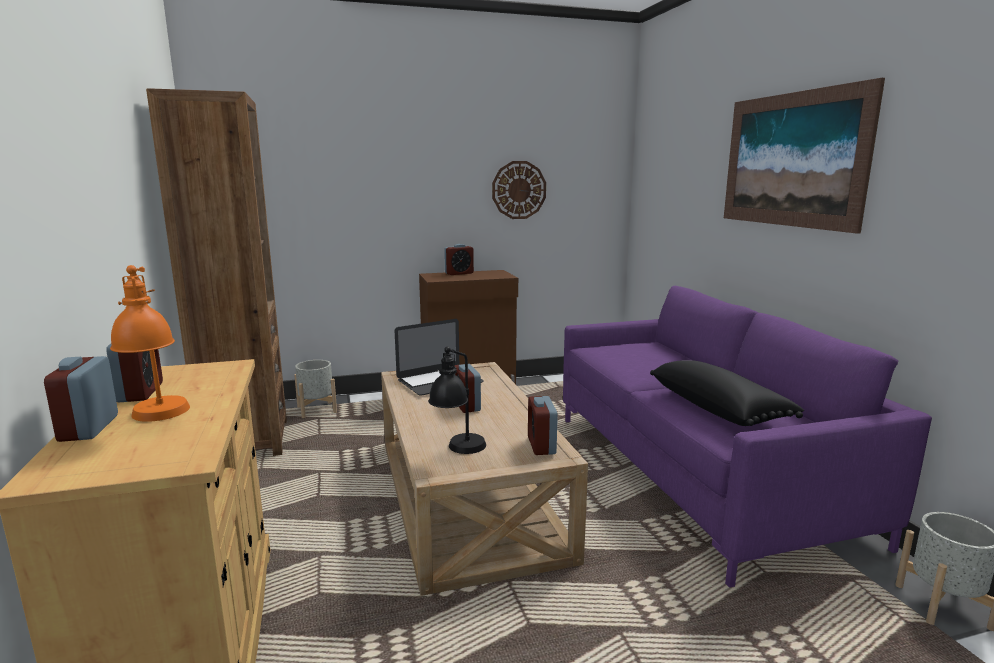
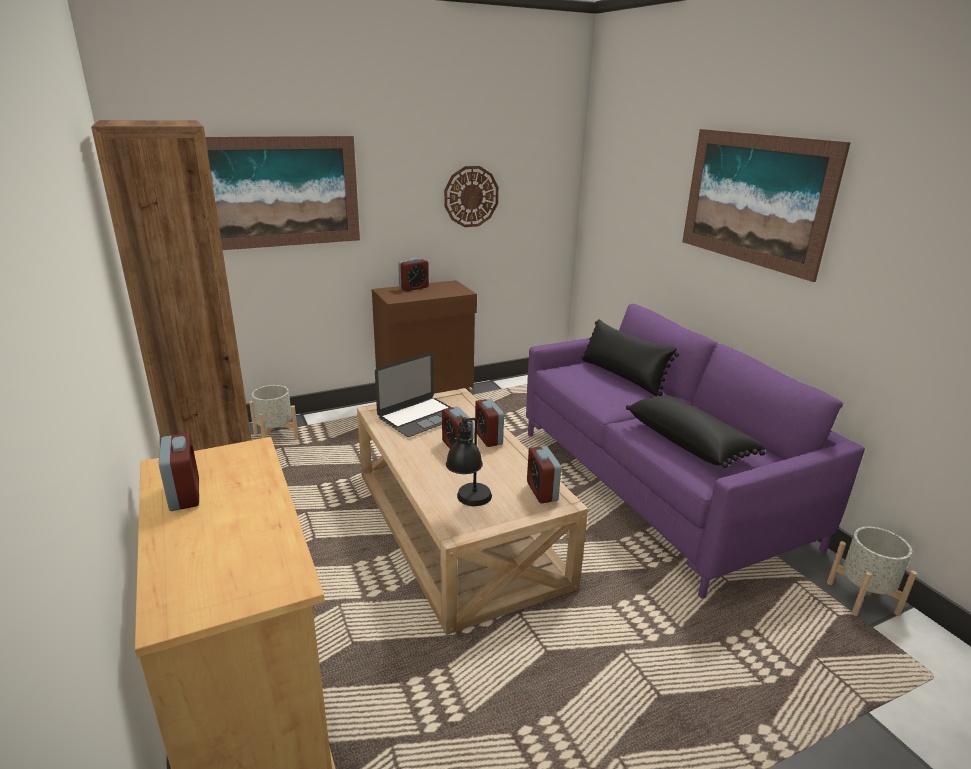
camera: 10 degrees left, 10 degrees up
alarm clock [44,356,118,442] -> alarm clock moved to [475,399,504,447]
orange table lamp [110,265,190,422] -> none
none -> picture [205,136,360,250]
none -> black pillow [581,319,679,396]

